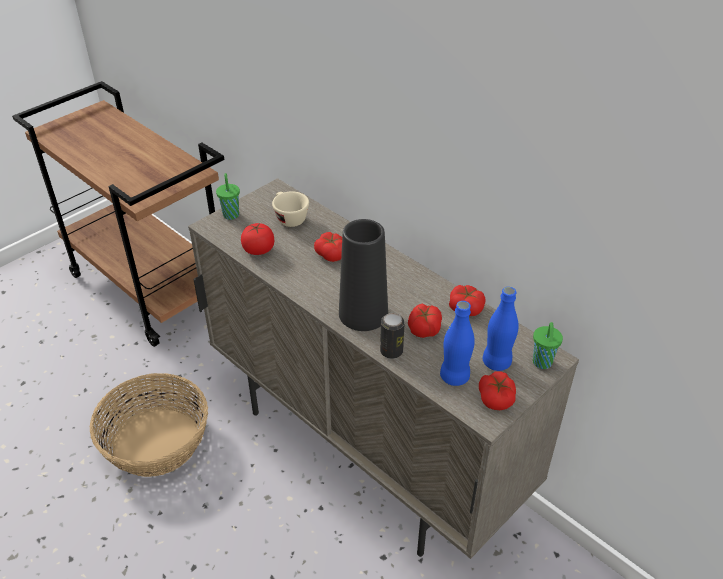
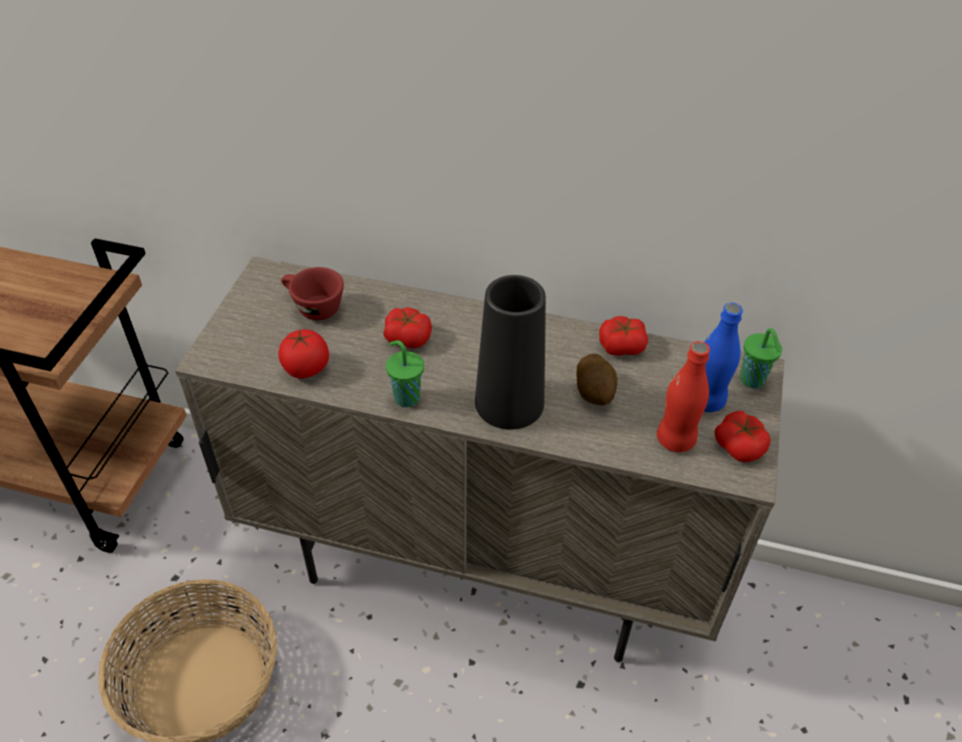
camera: 30 degrees left, 5 degrees up
green cup [216,173,240,220] -> green cup moved to [386,340,424,407]
beige cup [272,191,309,227] -> red cup [281,267,344,321]
can [380,313,405,359] -> none
tomato [408,304,442,338] -> potato [576,354,617,406]
blue bottle [440,301,475,386] -> red bottle [657,341,710,452]

